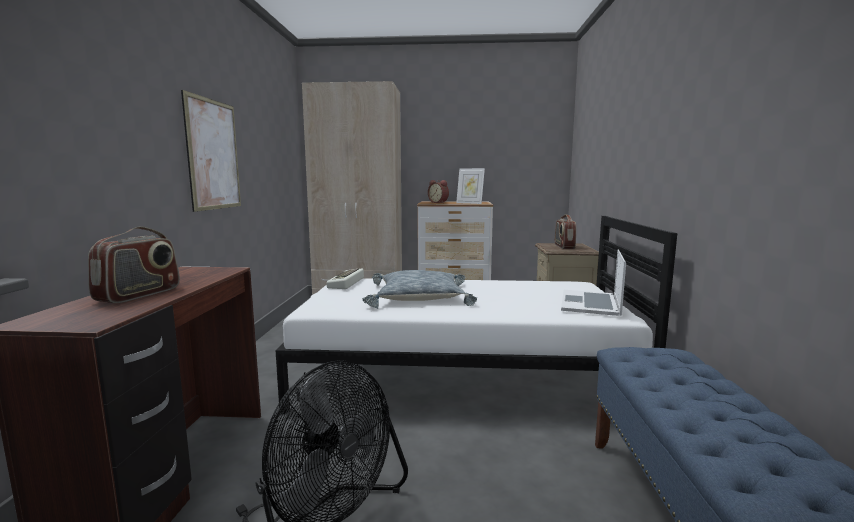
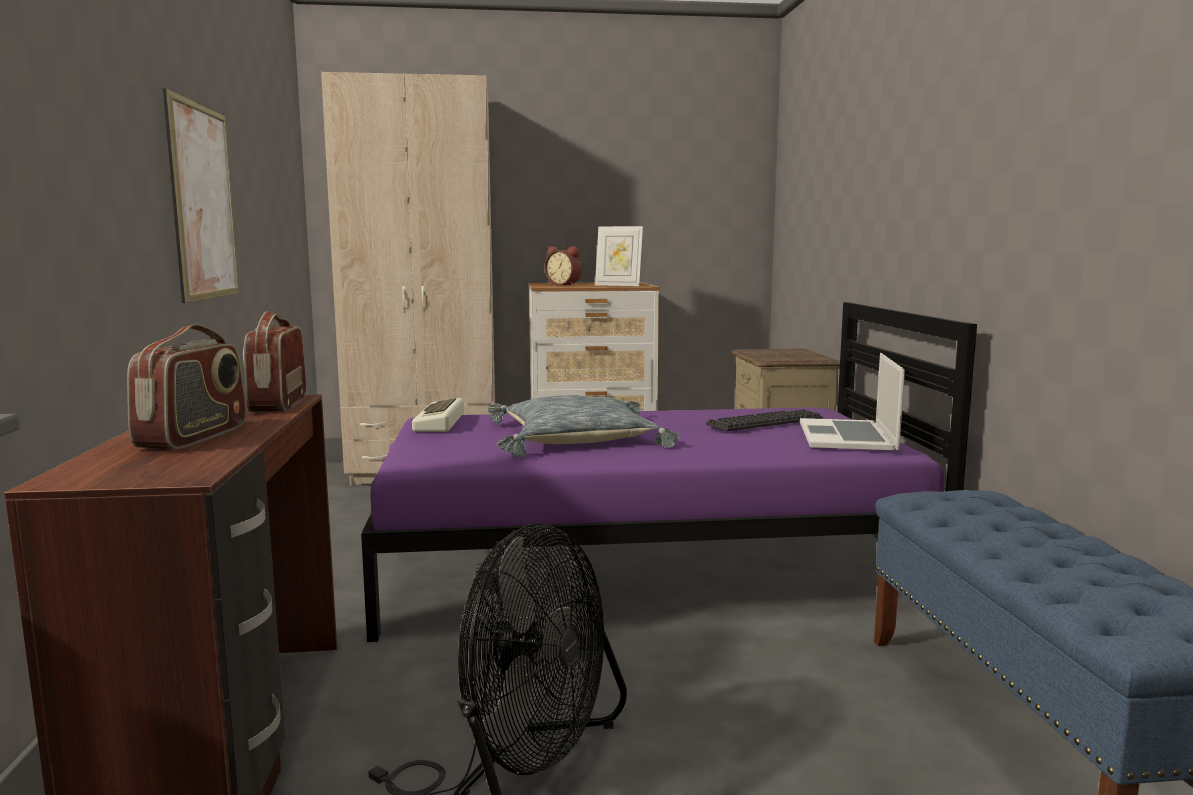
camera: 10 degrees left, 0 degrees up
white bed [275,216,677,414] -> purple bed [361,302,977,642]
radio [555,214,576,249] -> radio moved to [243,311,306,412]
none -> keyboard [706,409,823,431]

